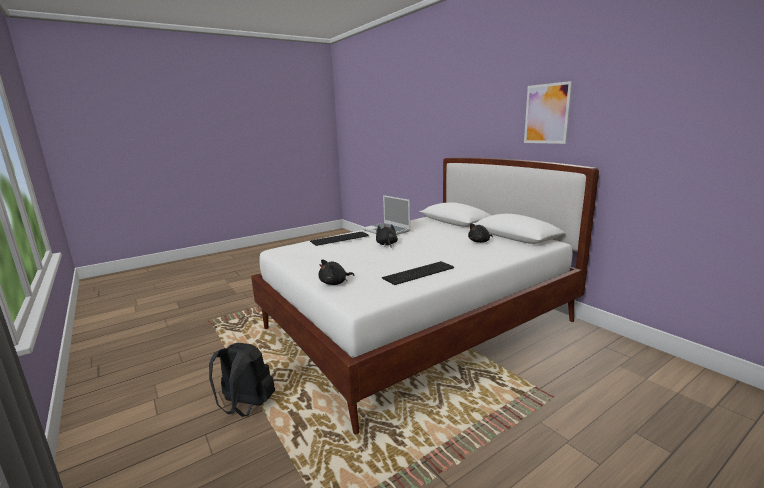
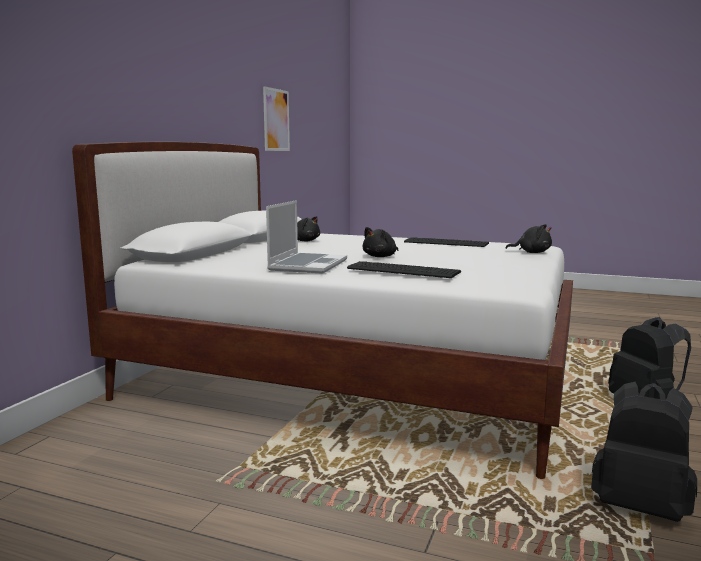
camera: 125 degrees left, 5 degrees down
picture [524,81,572,144] -> picture moved to [263,86,290,151]
none -> black backpack [591,382,697,522]

